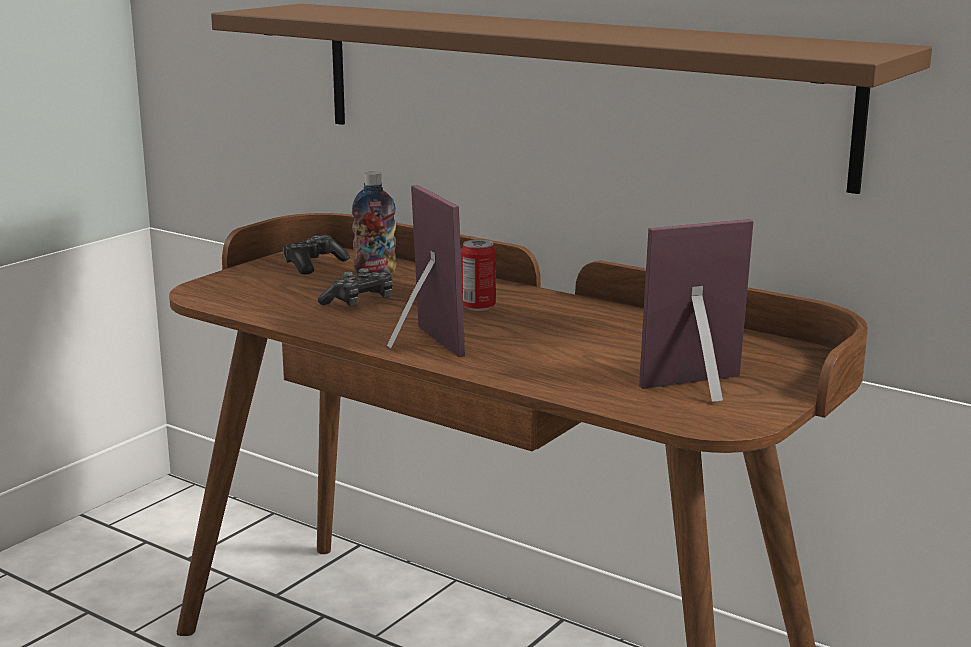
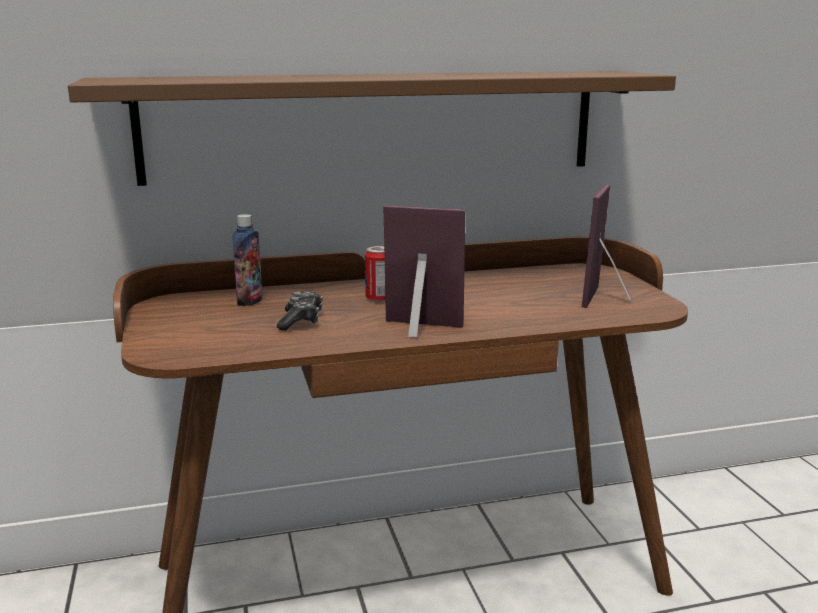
camera: 50 degrees left, 0 degrees up
game controller [283,235,350,275] -> none

